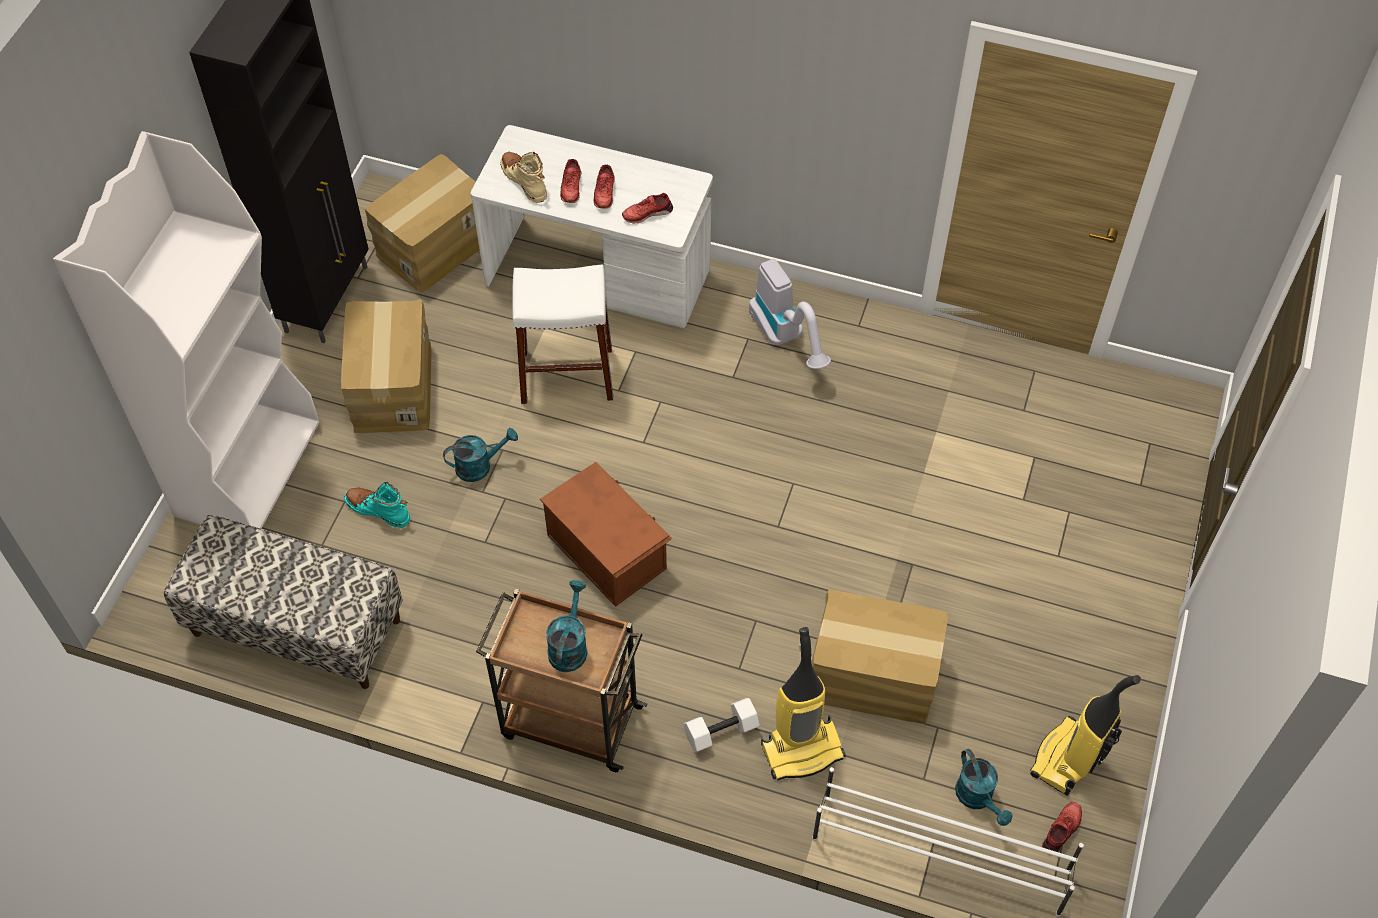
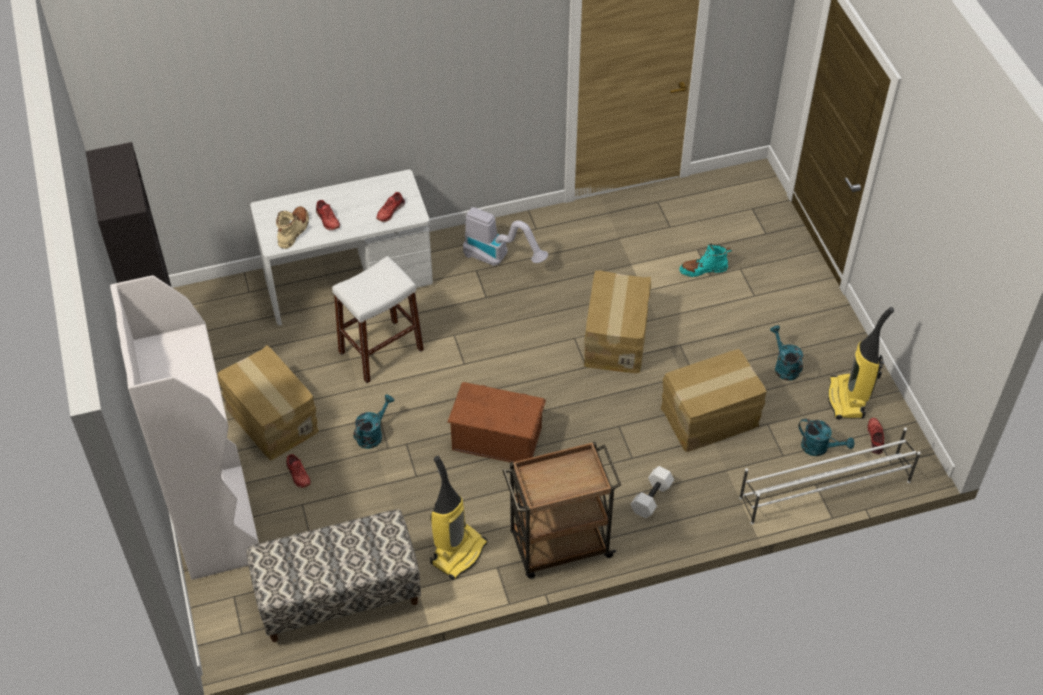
camera: 35 degrees left, 5 degrees down
turquoise boot [344,482,410,528] -> turquoise boot moved to [679,244,732,277]
cardboard box [365,154,480,292] -> cardboard box moved to [584,271,651,373]
beige boot [500,152,547,203] -> beige boot turned 90 degrees clockwise [276,206,309,249]
turquoise watering can [546,580,587,672] -> turquoise watering can moved to [770,325,803,381]
red shoe [594,165,615,209] -> red shoe moved to [286,454,311,488]
vacuum cleaner [761,627,846,781] -> vacuum cleaner moved to [430,456,488,580]

